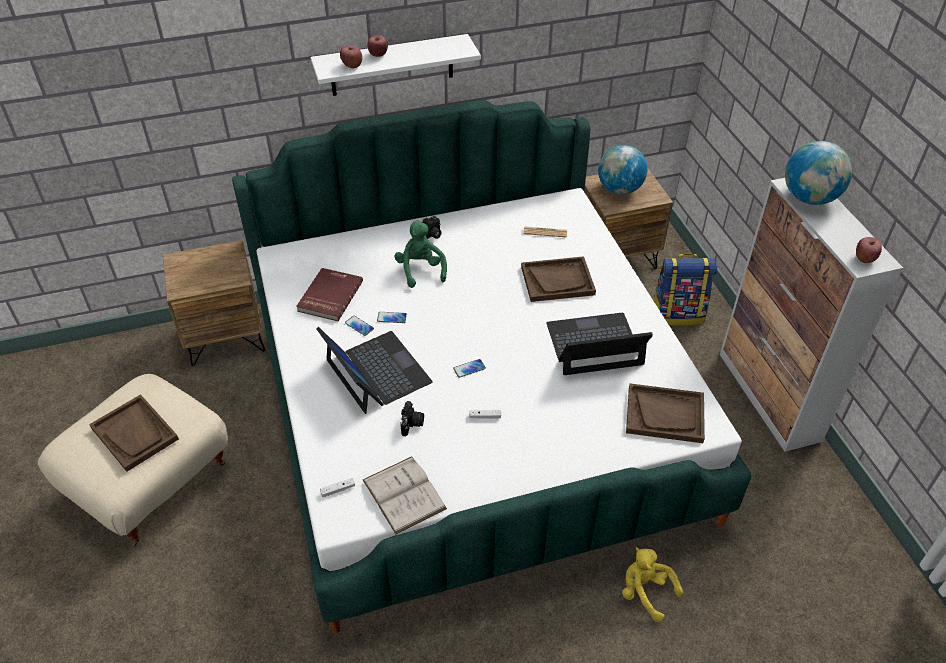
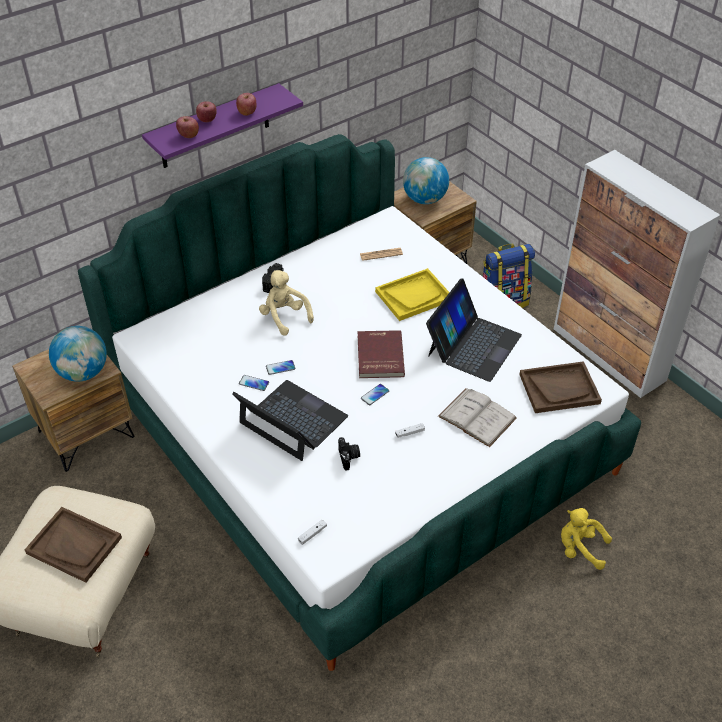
camera: 20 degrees left, 0 degrees up
red book [296,268,363,321] -> red book moved to [358,330,405,378]
white shelf [311,34,481,96] -> purple shelf [142,83,303,168]
white book [363,457,447,534] -> white book moved to [438,388,517,447]
green plush toy [394,221,447,288] -> beige plush toy [259,270,314,336]
brown tray [521,256,596,302] -> yellow tray [375,268,450,321]
laptop [546,313,653,375] -> laptop turned 150 degrees clockwise [426,279,522,382]
globe [785,141,852,205] -> globe moved to [49,326,107,382]
apple [856,237,882,263] -> apple moved to [236,93,257,116]

